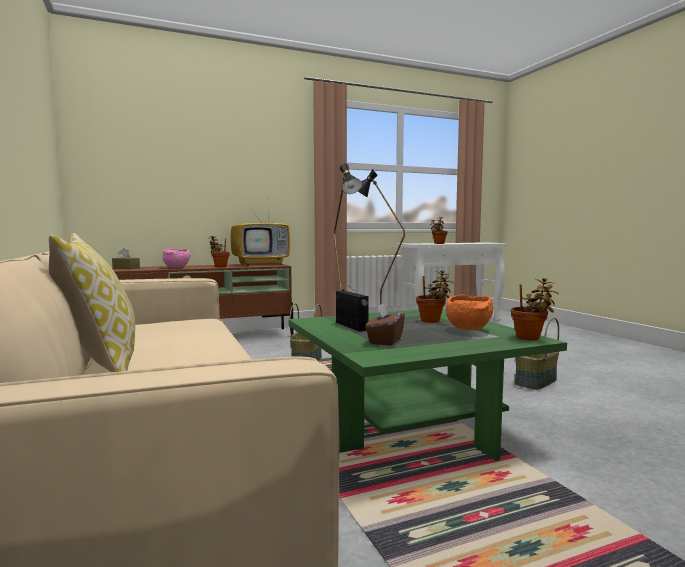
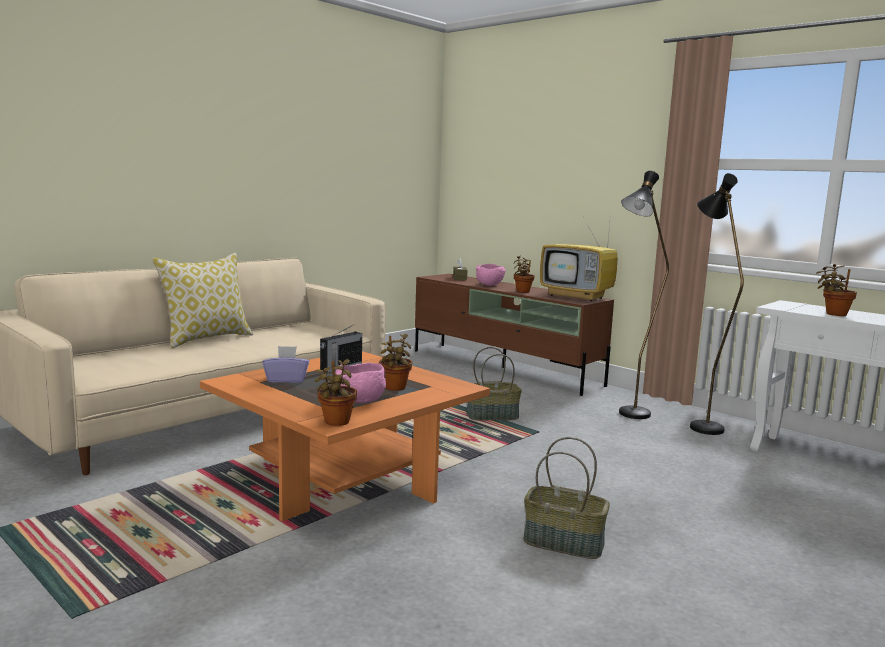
camera: 65 degrees right, 5 degrees up
green coffee table [288,309,567,461] -> orange coffee table [200,351,490,521]
brown tissue box [365,303,405,346] -> purple tissue box [263,346,309,383]
orange bowl [446,295,493,330] -> pink bowl [335,362,386,403]

